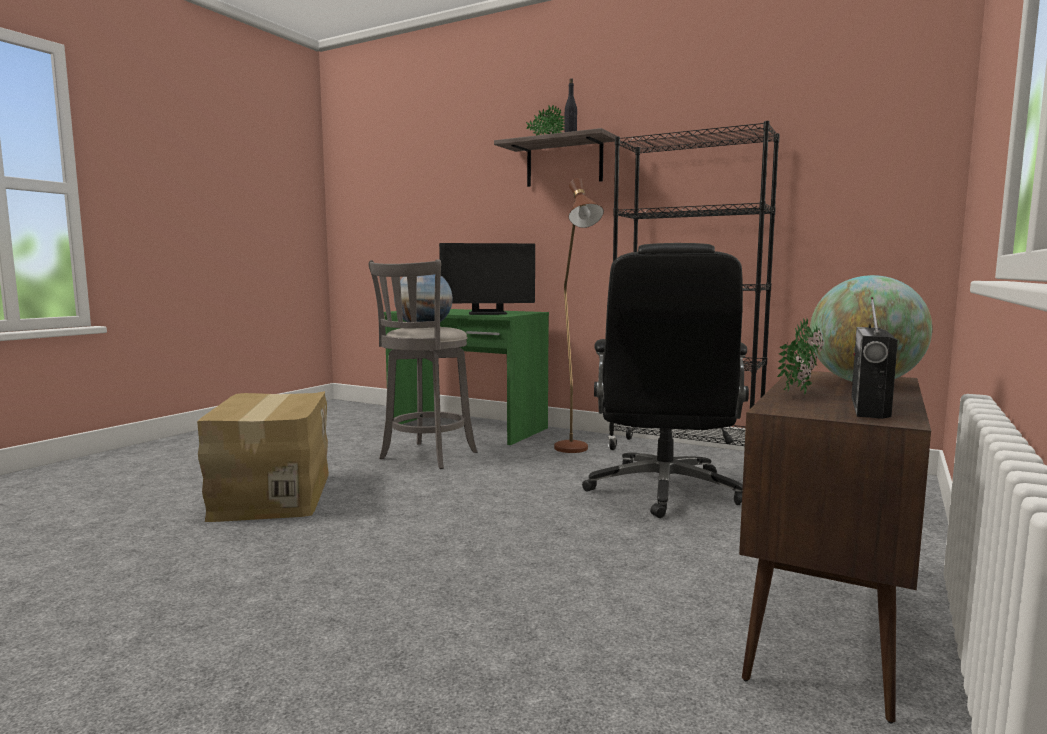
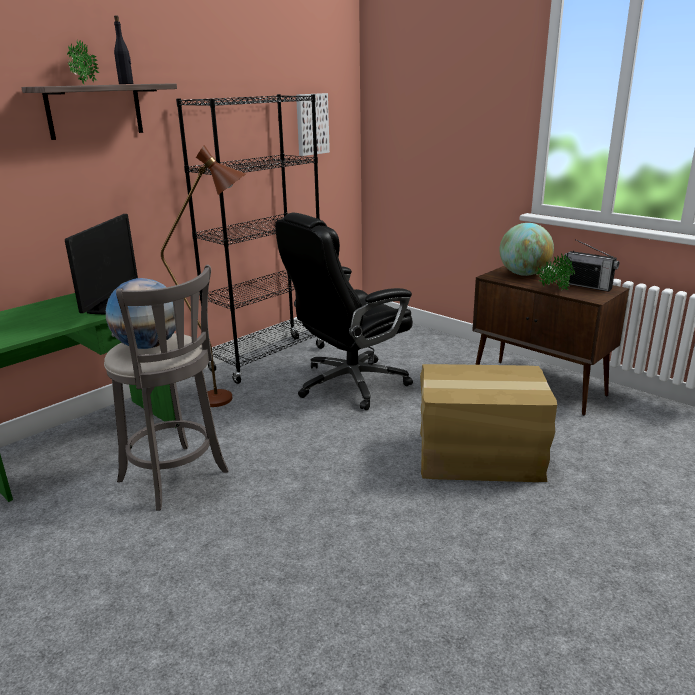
camera: 75 degrees left, 15 degrees up
cardboard box [197,391,329,522] -> cardboard box moved to [420,364,557,482]
black office chair [582,243,749,518] -> black office chair turned 120 degrees clockwise [275,213,413,410]
none -> picture [296,93,330,156]

